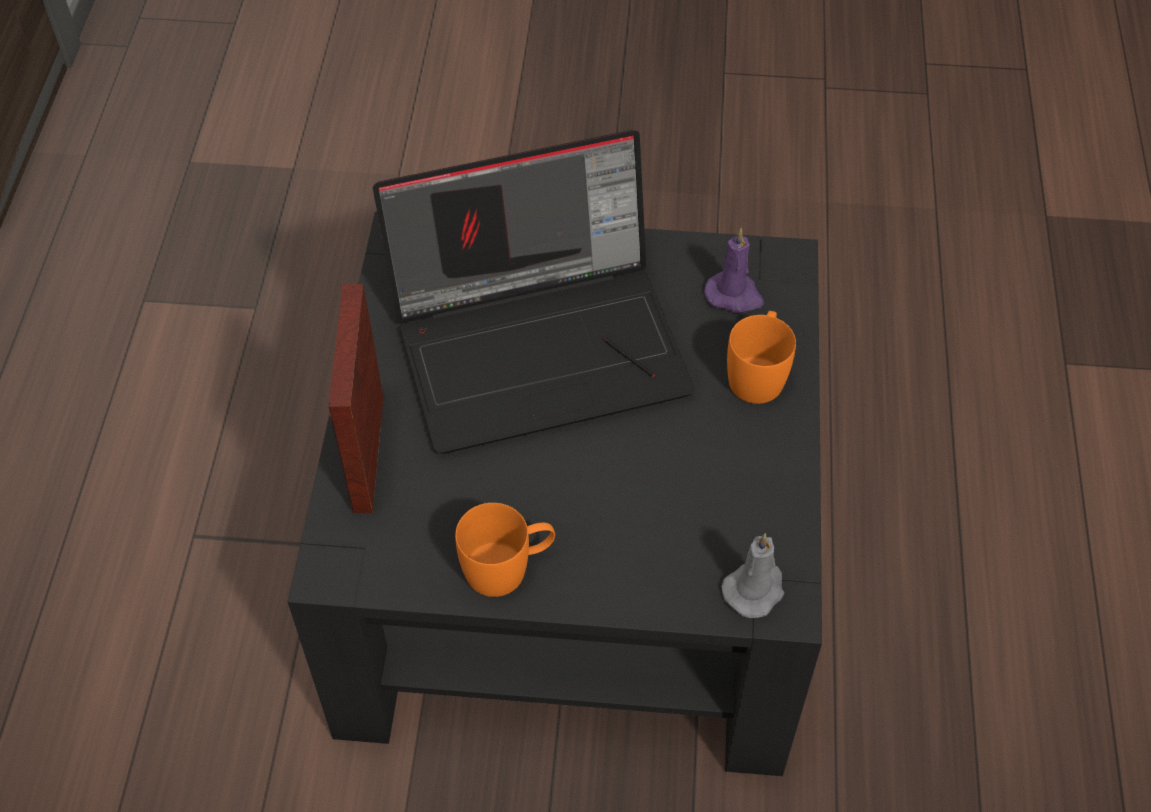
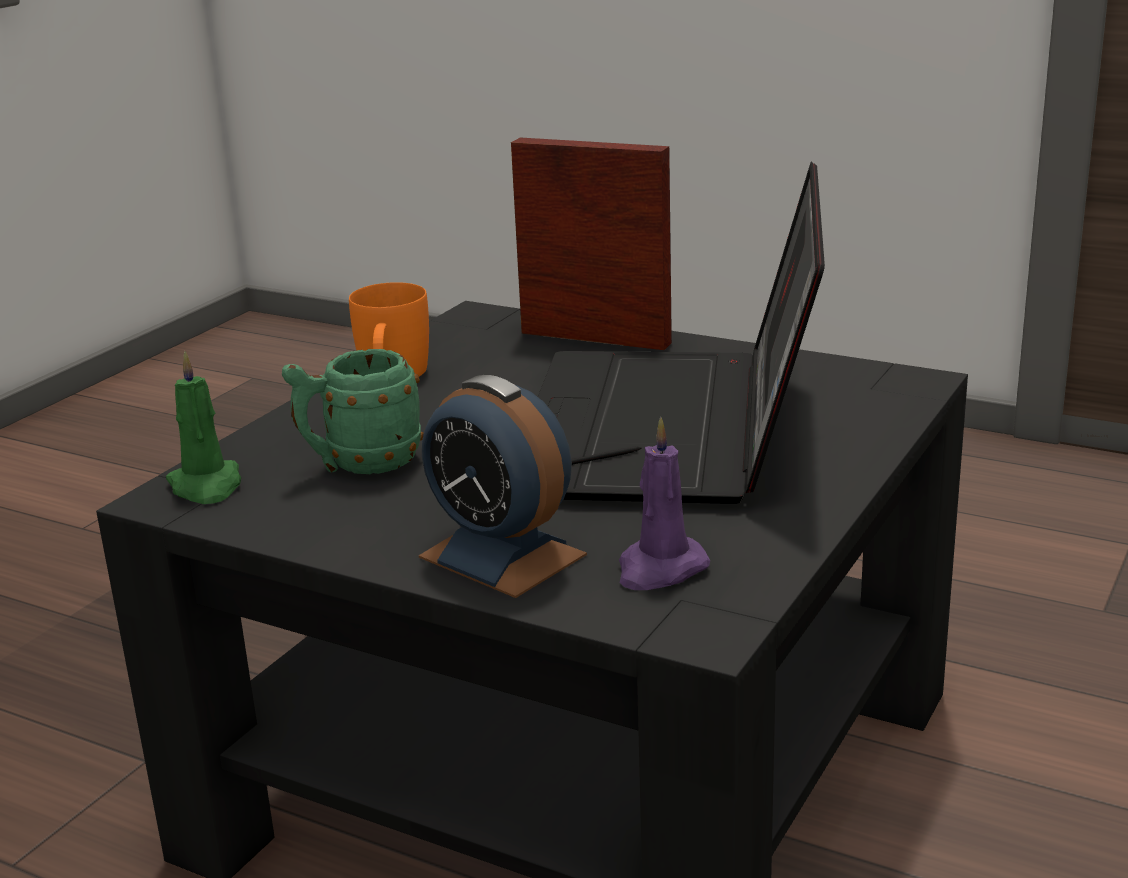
camera: 115 degrees right, 30 degrees down
grey candle [722,533,784,618] -> green candle [166,351,241,504]
orange mug [727,311,796,404] -> alarm clock [419,375,587,598]
none -> green mug [282,349,423,474]

